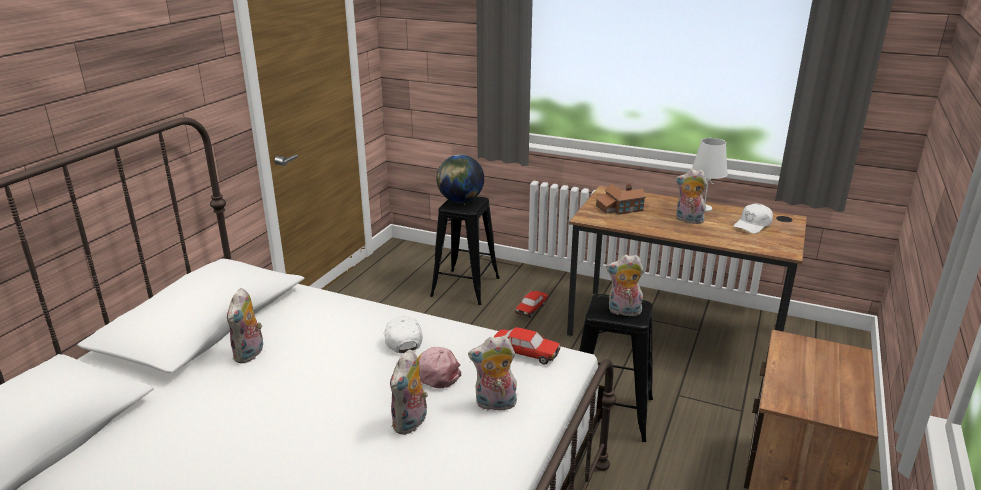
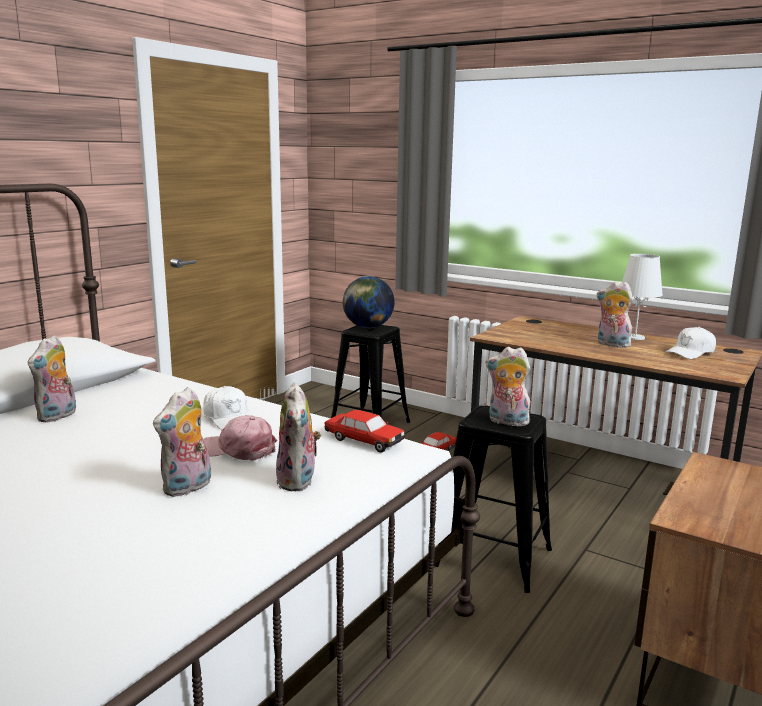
camera: 10 degrees right, 10 degrees down
white cap [384,316,423,353] -> white cap turned 150 degrees clockwise [203,386,252,430]
plush toy [468,336,517,411] -> plush toy turned 105 degrees counterclockwise [276,383,321,491]
toy house [596,184,646,215] -> none

